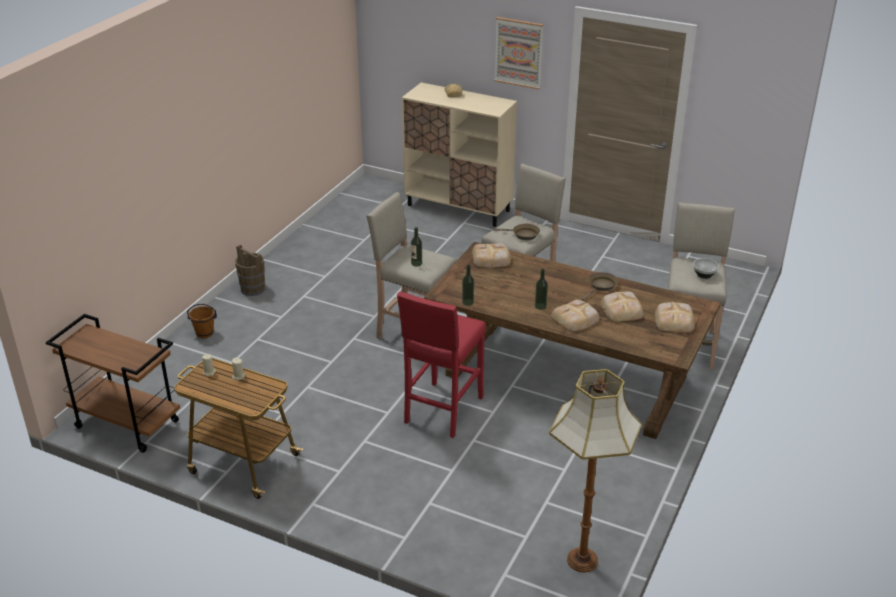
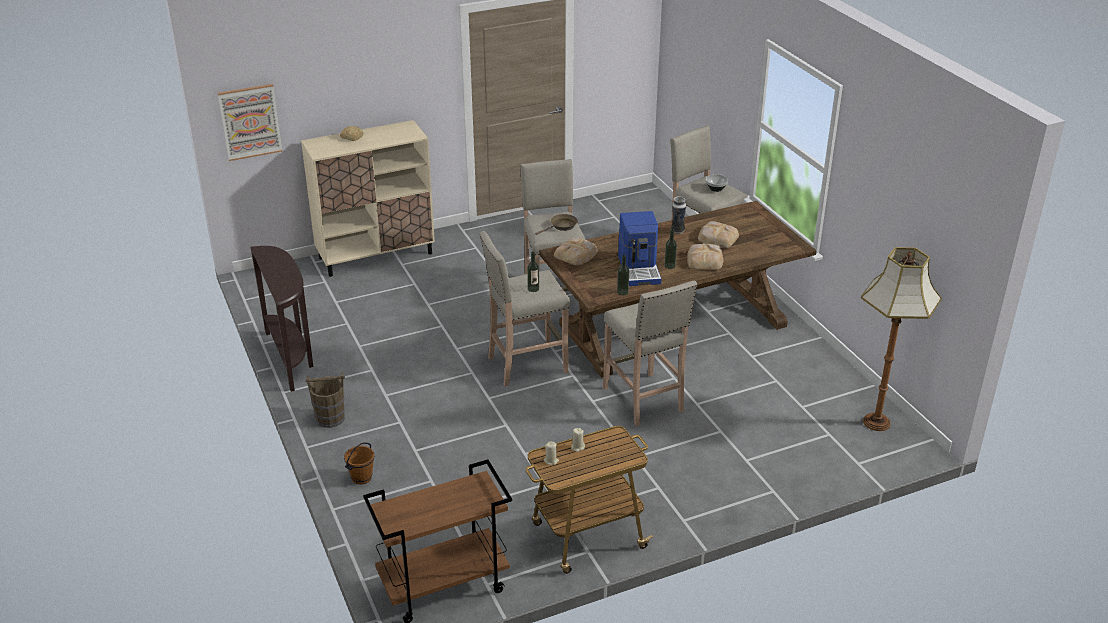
camera: 50 degrees left, 0 degrees up
red stool [397,292,486,438] -> beige stool [603,280,697,426]
picture [494,17,544,90] -> picture moved to [218,84,282,161]
brown frying pan [582,272,618,301] -> vase [671,196,686,234]
bread [655,302,695,333] -> none
none -> brown console table [250,246,313,392]
none -> coffee machine [618,211,661,286]

